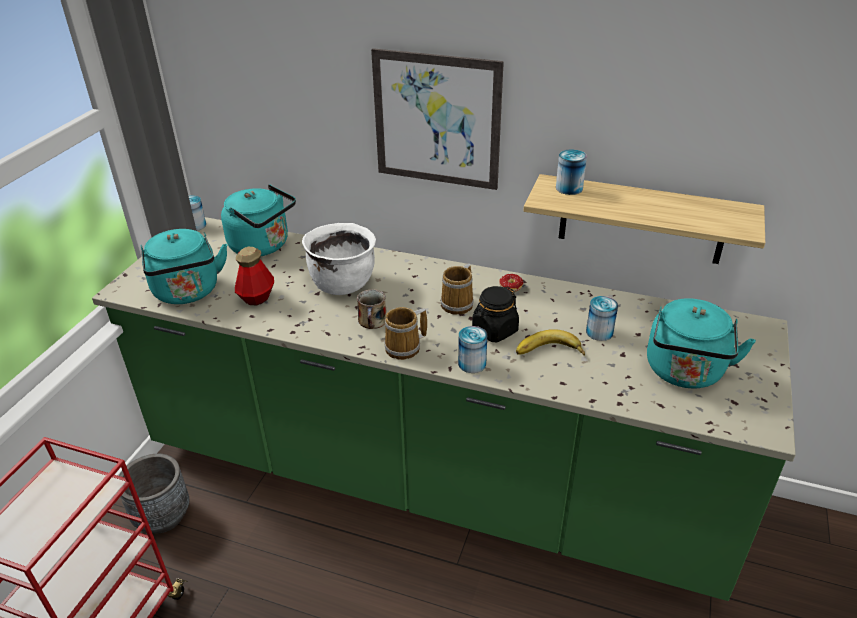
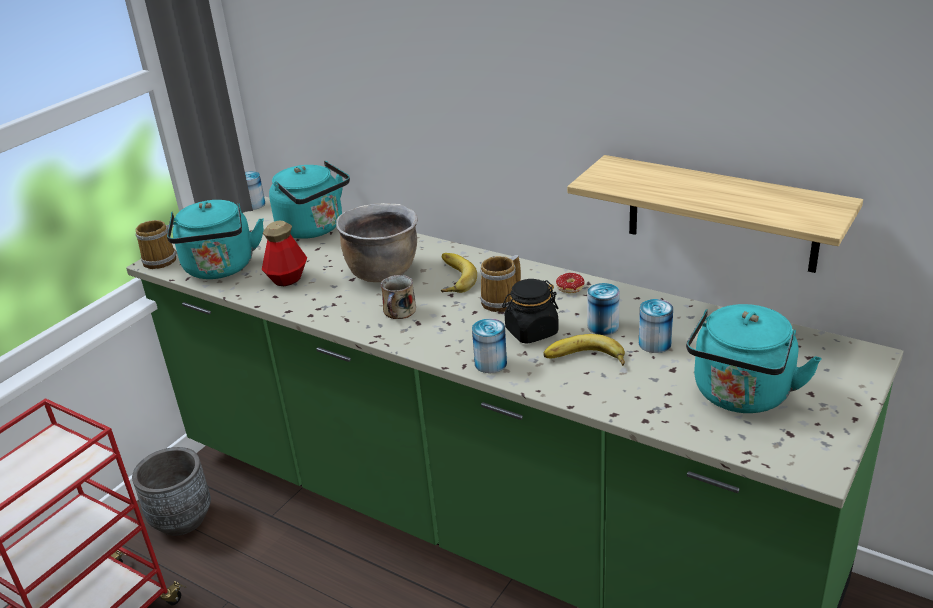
camera: 15 degrees right, 5 degrees down
white cooking pot [302,223,376,295] -> brown cooking pot [336,203,418,282]
picture [371,48,504,190] -> none
mug [384,307,427,360] -> mug moved to [136,220,177,269]
can [556,150,587,195] -> can moved to [588,283,620,335]
none -> banana [441,253,477,293]

